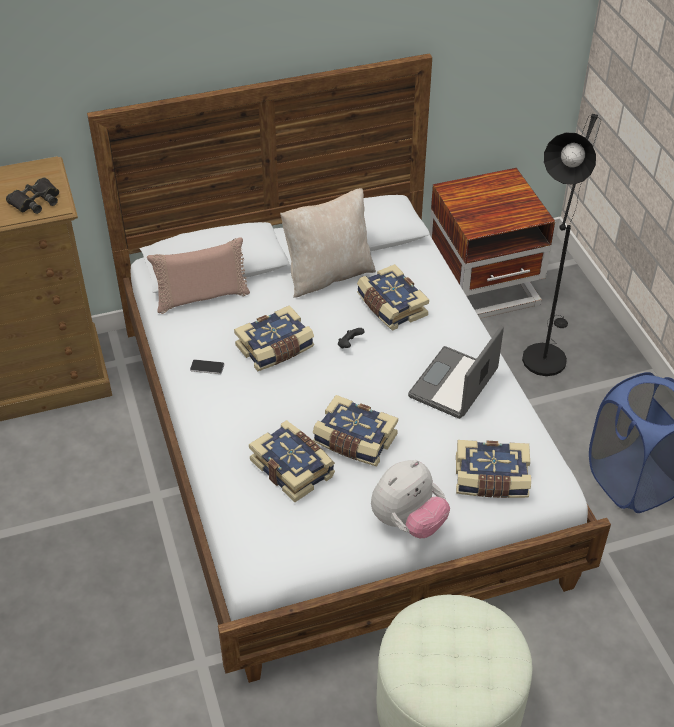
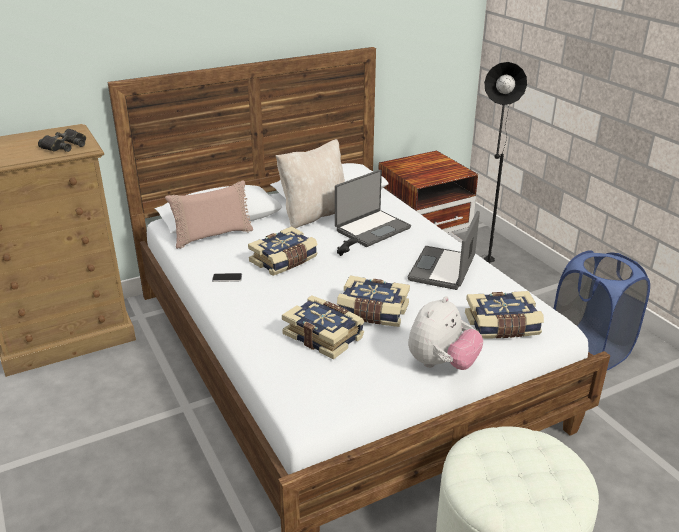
camera: 10 degrees left, 15 degrees down
book [357,264,429,331] -> laptop [335,170,411,247]

